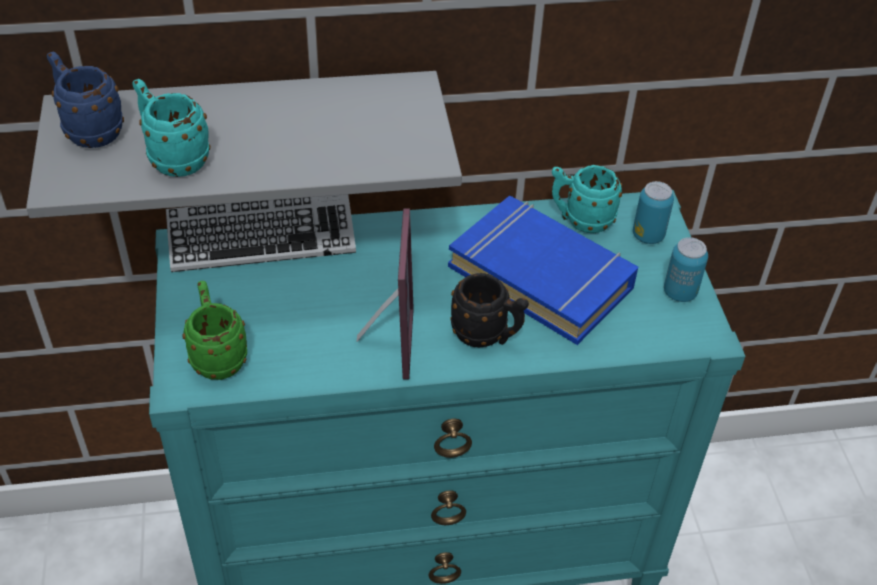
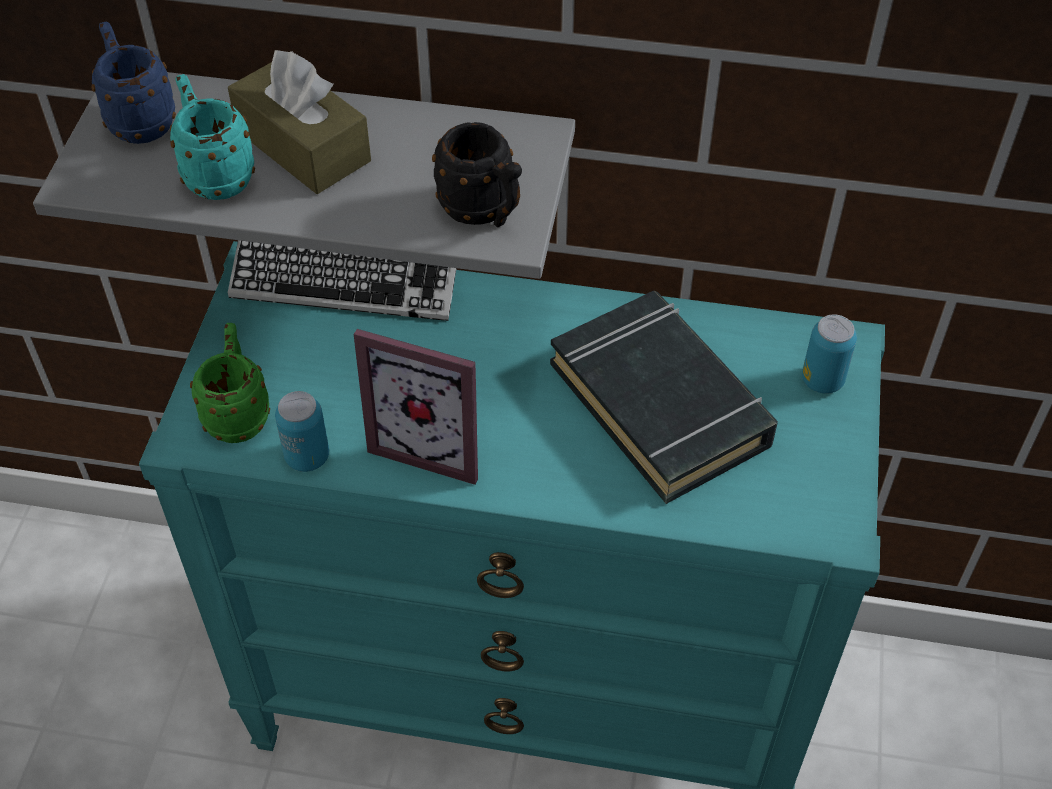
camera: 20 degrees right, 5 degrees up
picture frame [356,208,414,380] -> picture frame turned 90 degrees clockwise [354,329,478,485]
blue book [448,196,638,345] -> black book [550,291,778,504]
black mug [451,273,529,347] -> black mug moved to [432,122,522,227]
turquoise mug [551,165,622,233] -> none
can [664,237,708,302] -> can moved to [275,391,329,472]
none -> brown tissue box [228,50,371,194]

